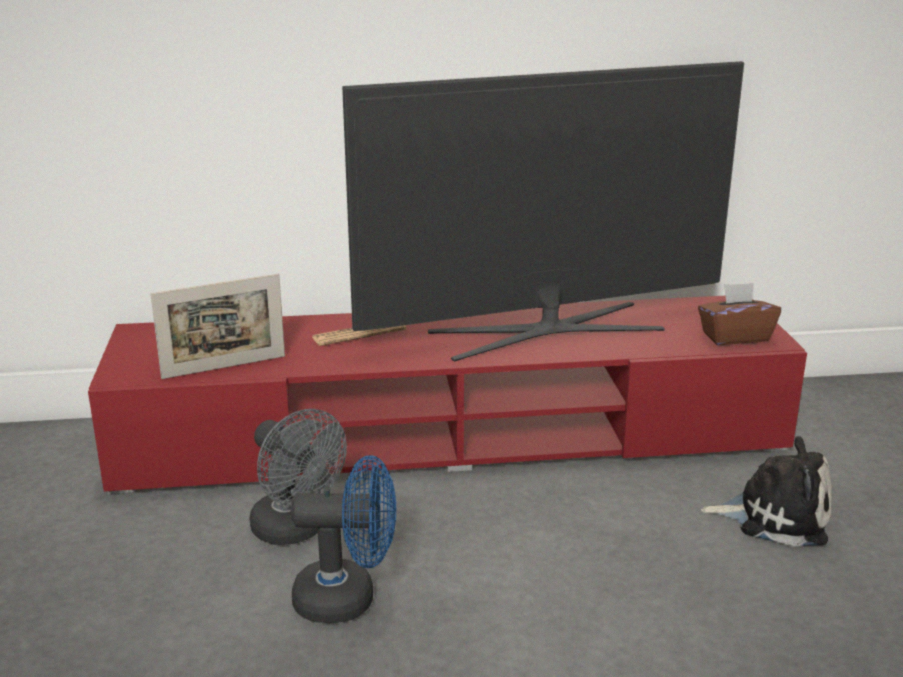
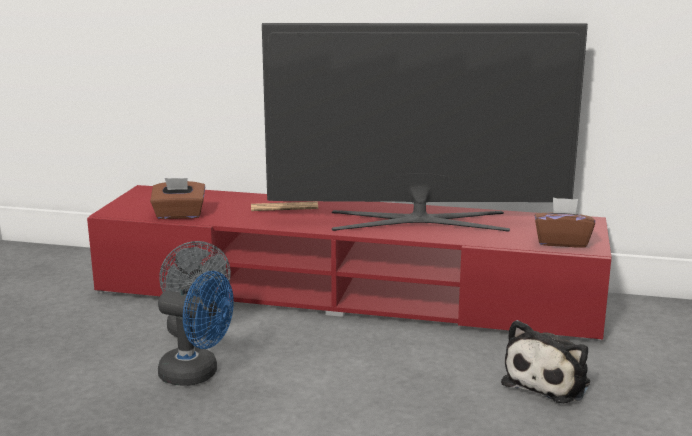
camera: 20 degrees right, 5 degrees down
picture frame [151,274,285,379] -> brown tissue box [150,178,205,219]
plush toy [701,436,832,547] -> plush toy turned 90 degrees clockwise [501,320,590,403]

